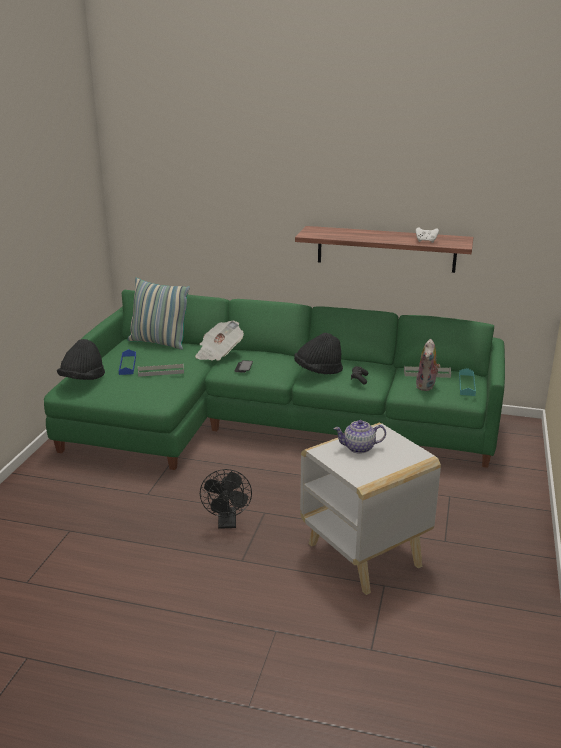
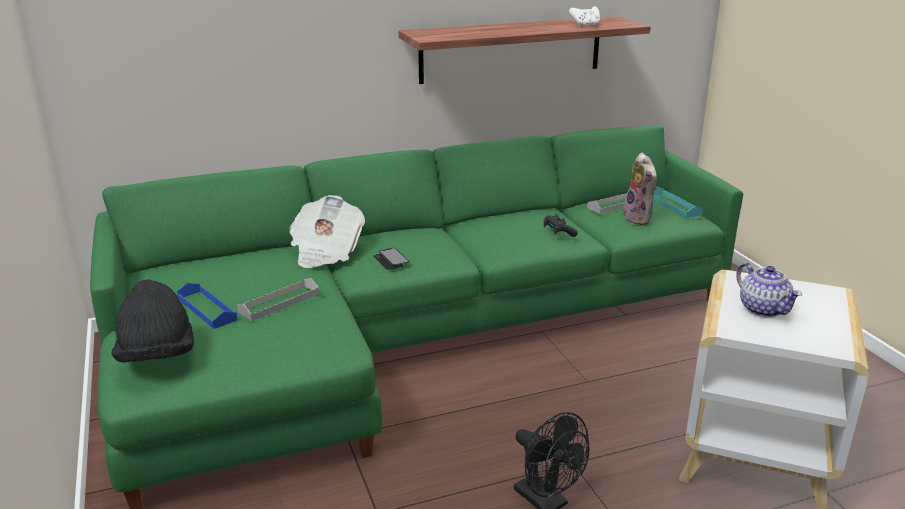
camera: 35 degrees left, 0 degrees up
pillow [127,277,190,350] -> none
black hat [294,333,343,374] -> none
teapot [333,420,386,454] -> teapot turned 75 degrees counterclockwise [736,263,802,317]

